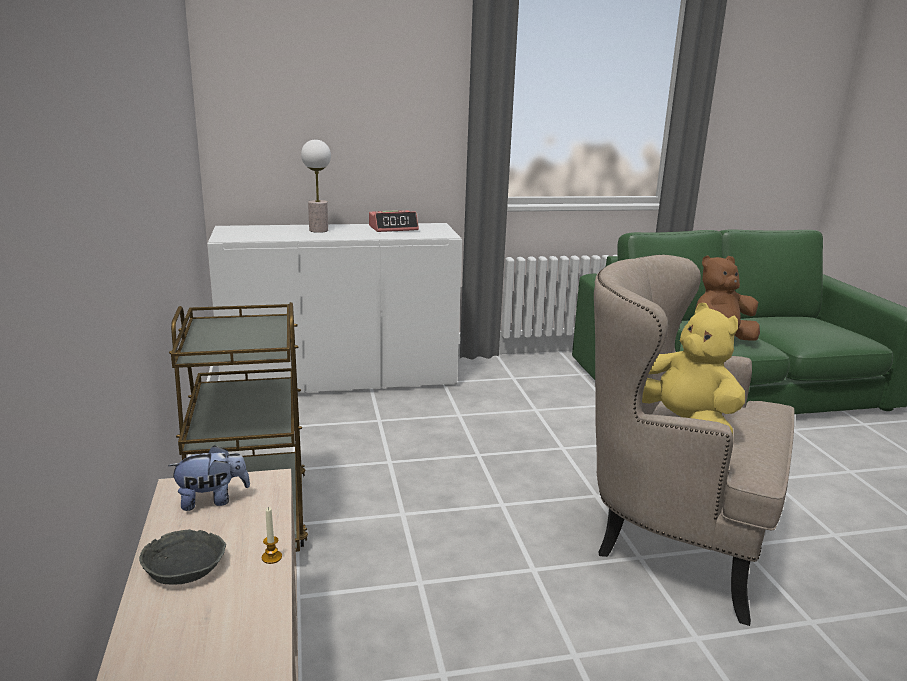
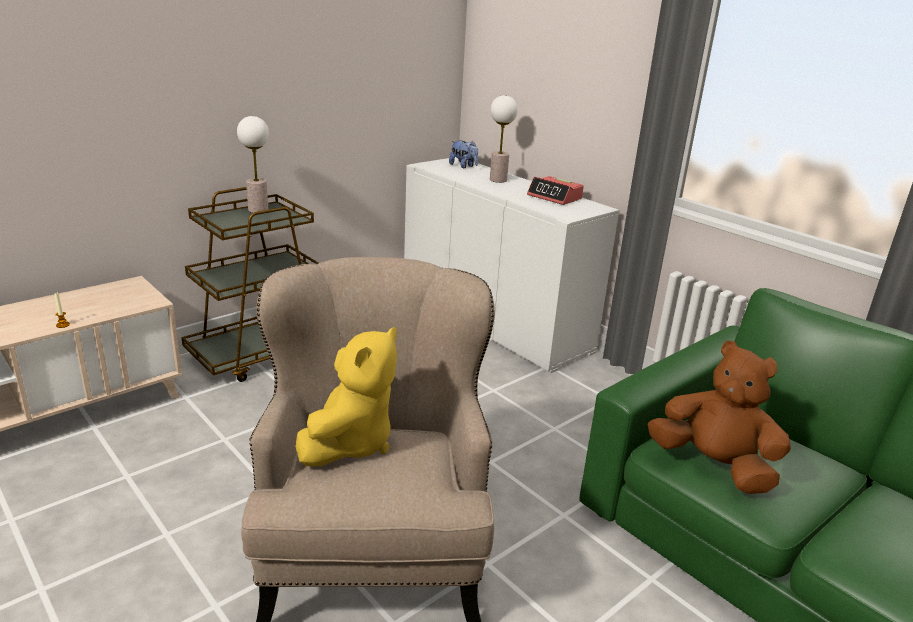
camera: 60 degrees right, 5 degrees up
grey bowl [139,529,226,585] -> none
plush toy [168,445,250,511] -> plush toy moved to [449,141,478,168]
none -> table lamp [237,116,269,213]

